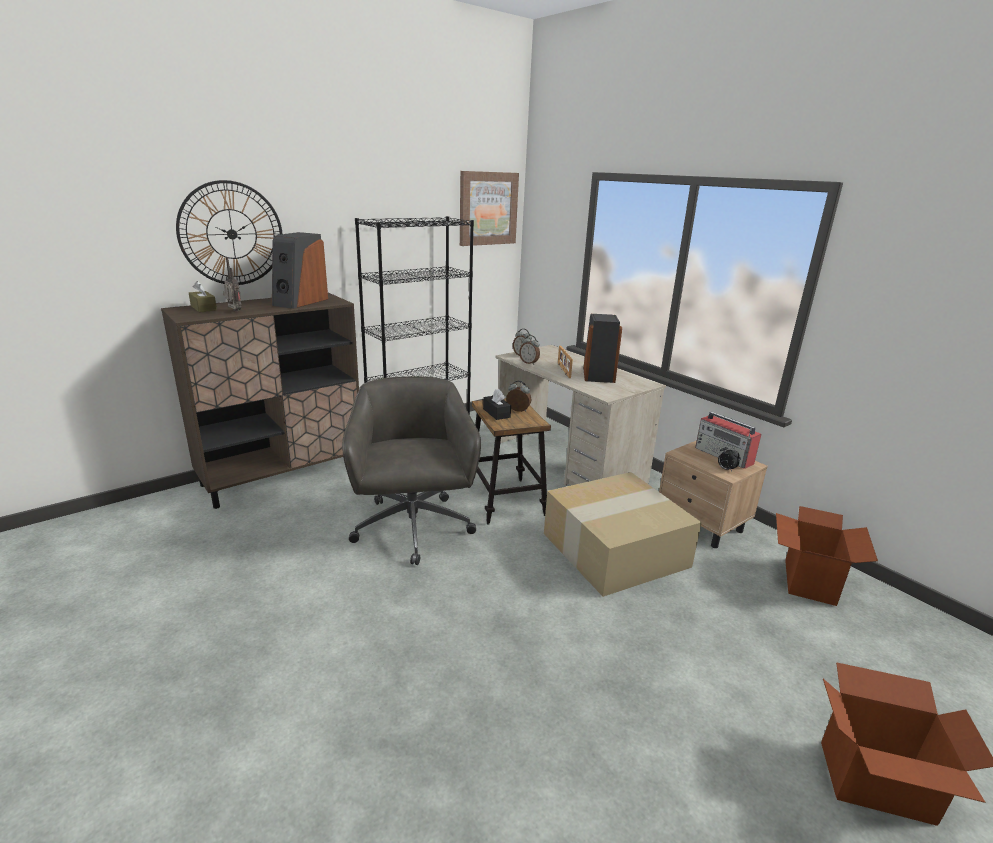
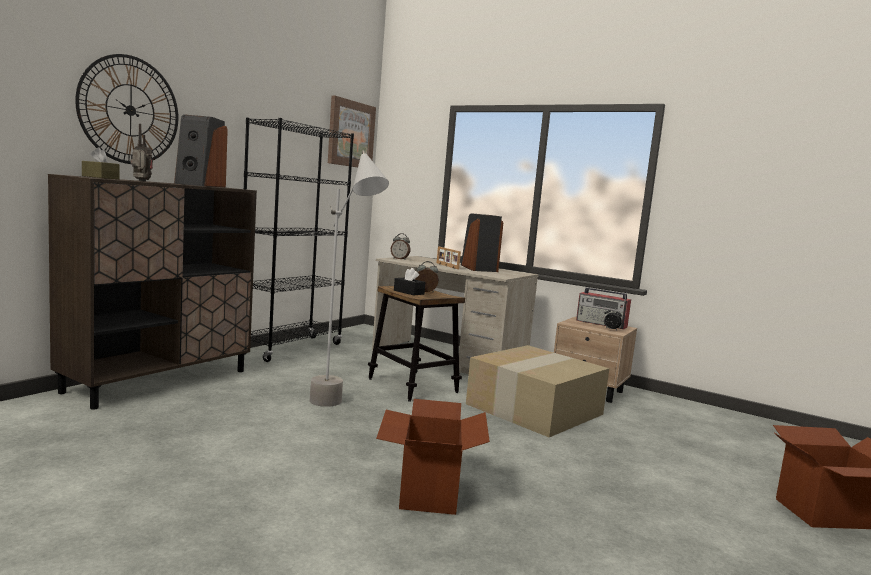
camera: 20 degrees left, 15 degrees down
grey office chair [342,376,481,565] -> grey floor lamp [310,150,389,407]
alarm clock [519,335,540,365] -> none
cardboard box [776,506,878,606] -> cardboard box moved to [376,399,490,515]

